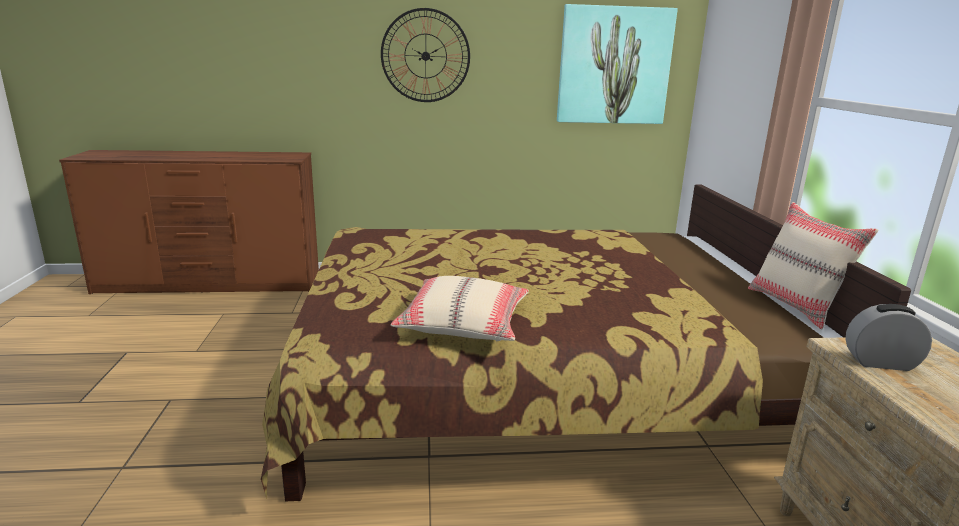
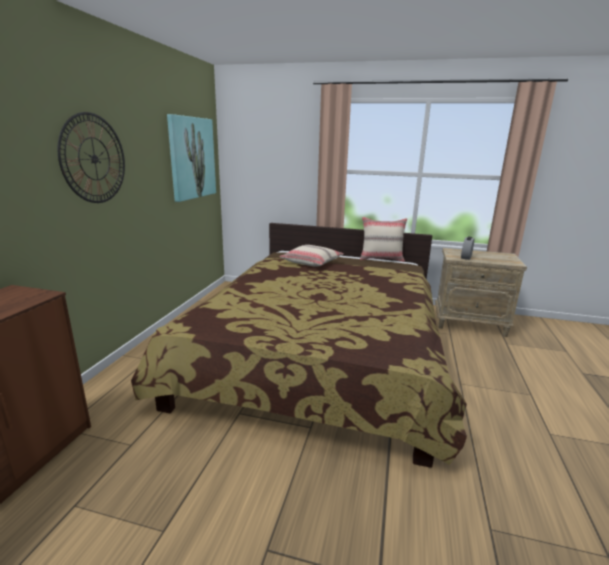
camera: 70 degrees left, 0 degrees up
beige pillow [391,276,529,342] -> beige pillow moved to [280,245,344,267]

